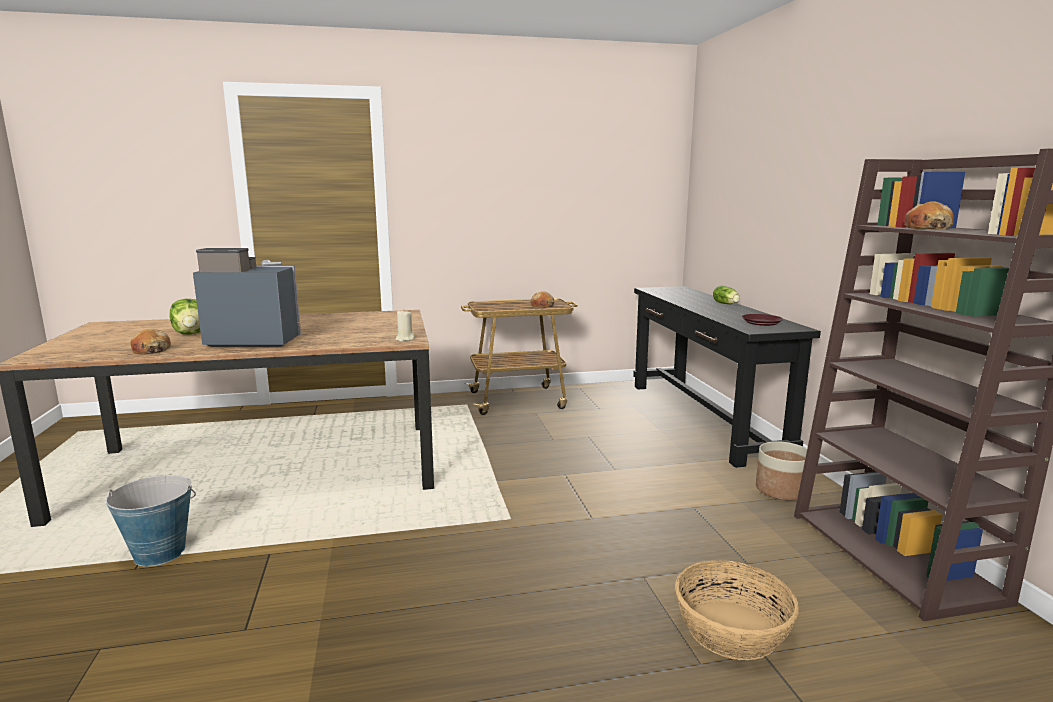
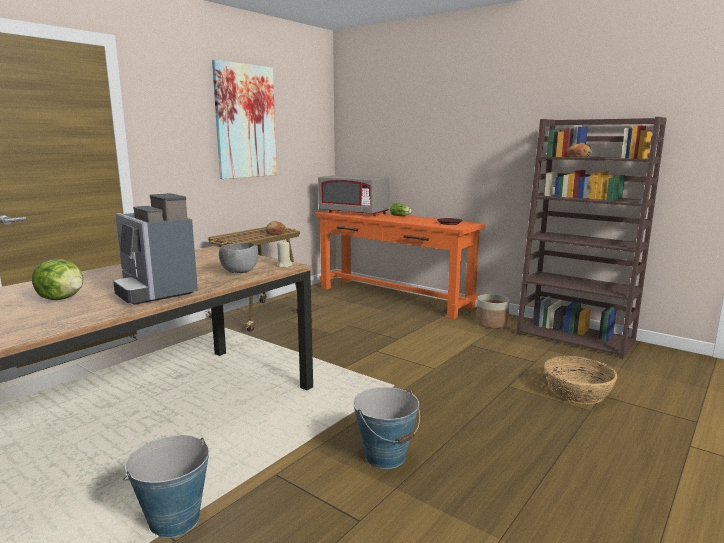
camera: 40 degrees left, 0 degrees up
bread [130,329,171,354] -> none
coffee machine [193,248,301,347] -> coffee machine turned 90 degrees counterclockwise [113,193,198,305]
black console table [633,286,821,468] -> orange console table [315,210,486,319]
none -> picture [212,60,277,179]
none -> grey bowl [219,243,258,273]
none -> grey microwave [318,175,390,216]
none -> bucket [353,387,420,469]

